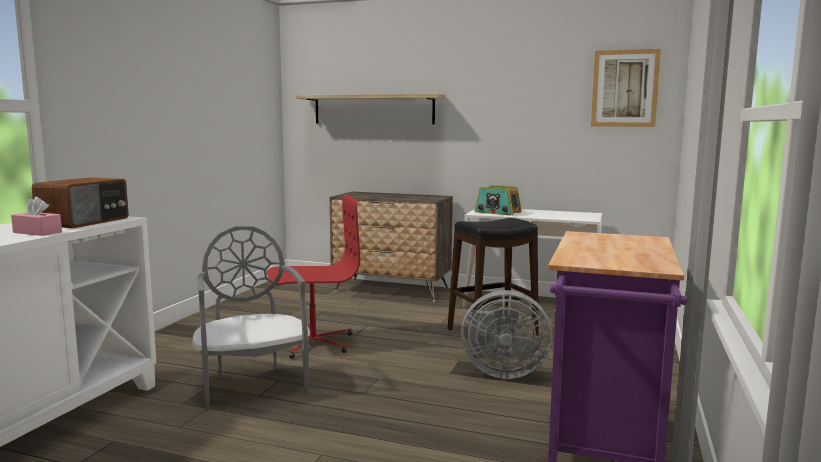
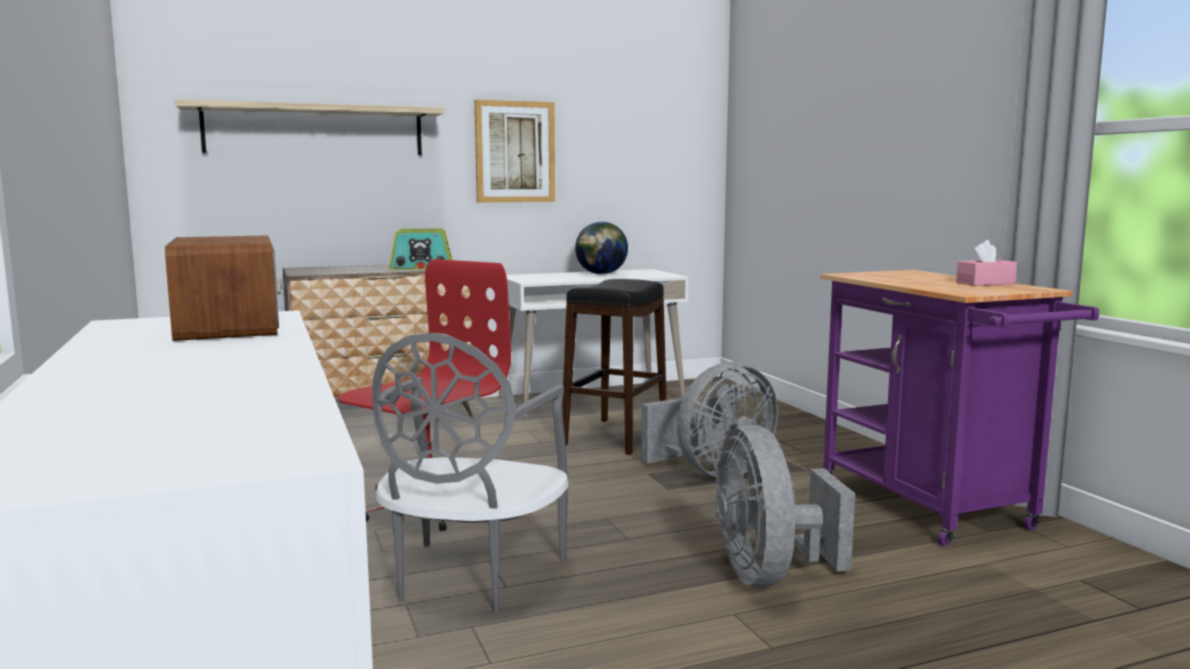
camera: 40 degrees left, 0 degrees up
pink tissue box [11,197,62,236] -> pink tissue box moved to [956,240,1017,286]
grey chair [192,225,310,411] -> grey chair turned 105 degrees counterclockwise [372,333,568,613]
radio [474,185,522,216] -> radio moved to [389,229,452,270]
picture [591,49,661,127] -> picture moved to [475,100,555,202]
none -> globe [575,222,628,274]
none -> grey fan [715,425,855,587]

